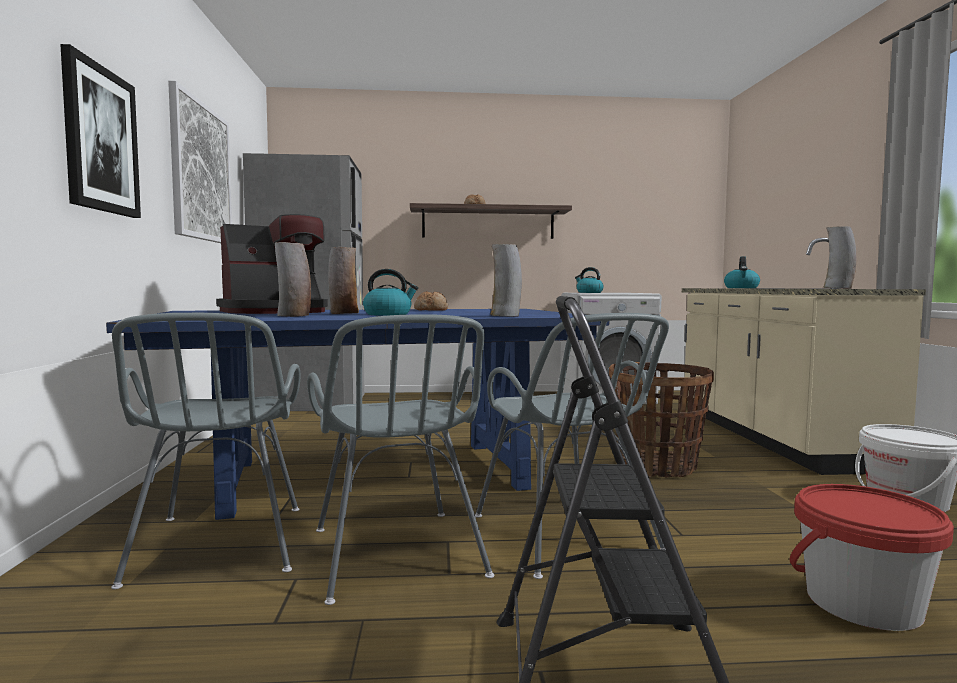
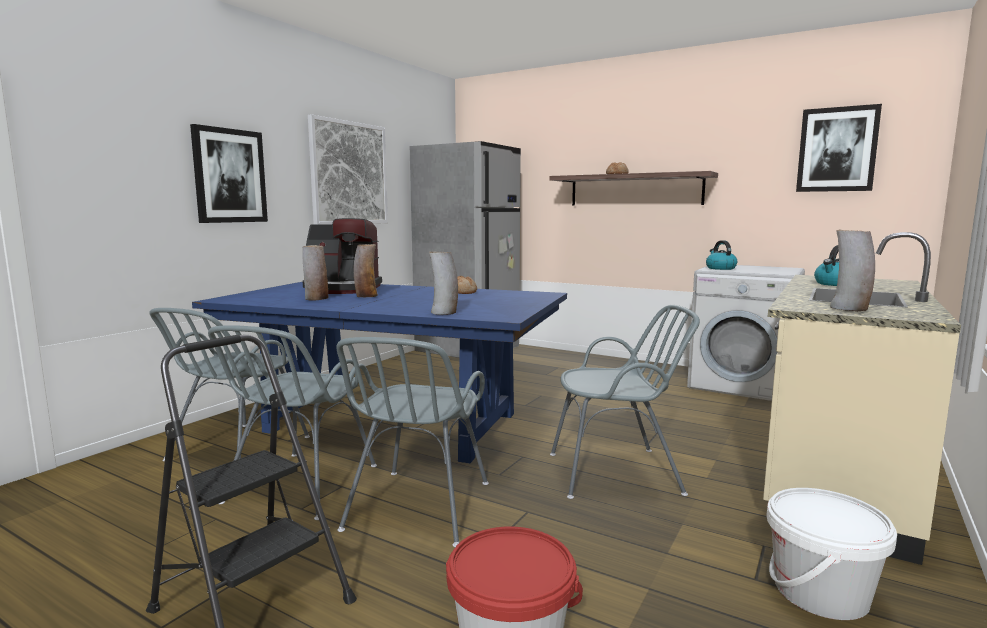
camera: 35 degrees right, 5 degrees up
kettle [363,269,418,316] -> none
basket [609,362,714,478] -> grey chair [550,305,700,499]
none -> picture [796,104,882,192]

